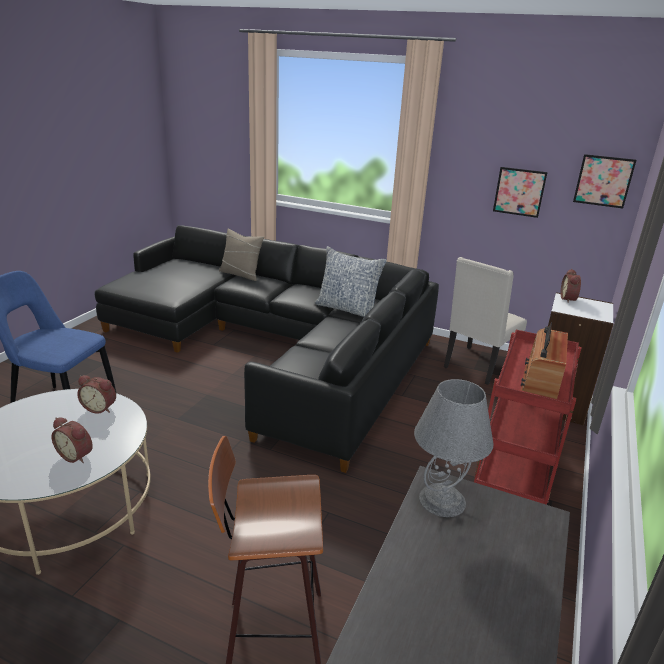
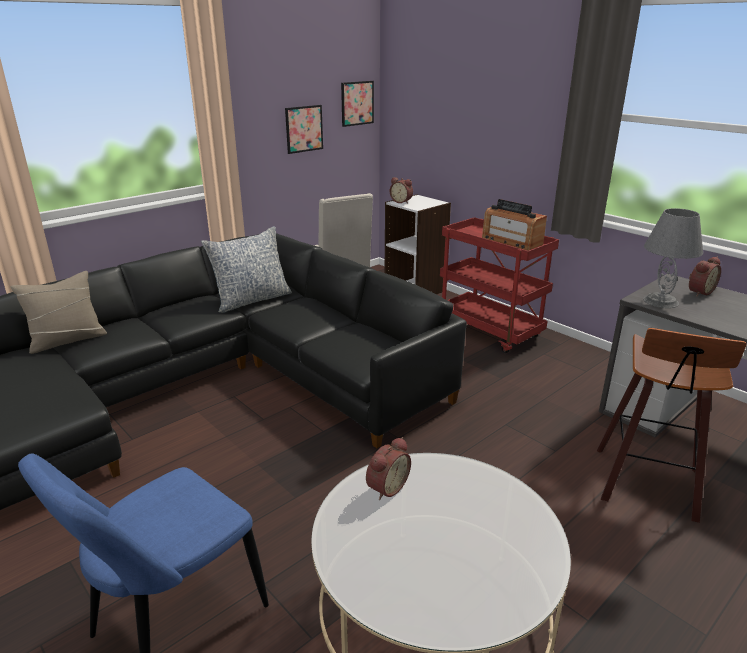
camera: 65 degrees left, 0 degrees up
alarm clock [51,417,93,463] -> alarm clock moved to [689,257,721,296]

